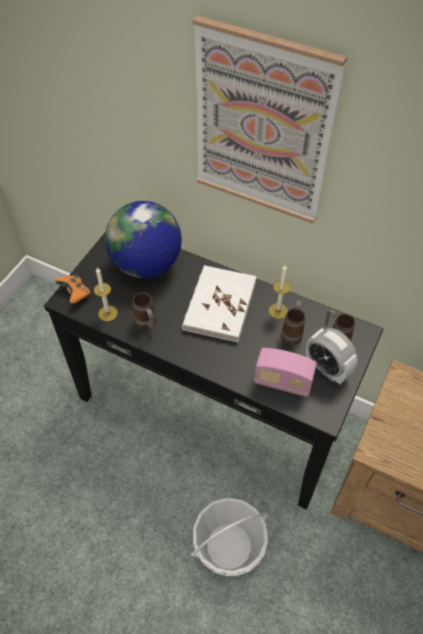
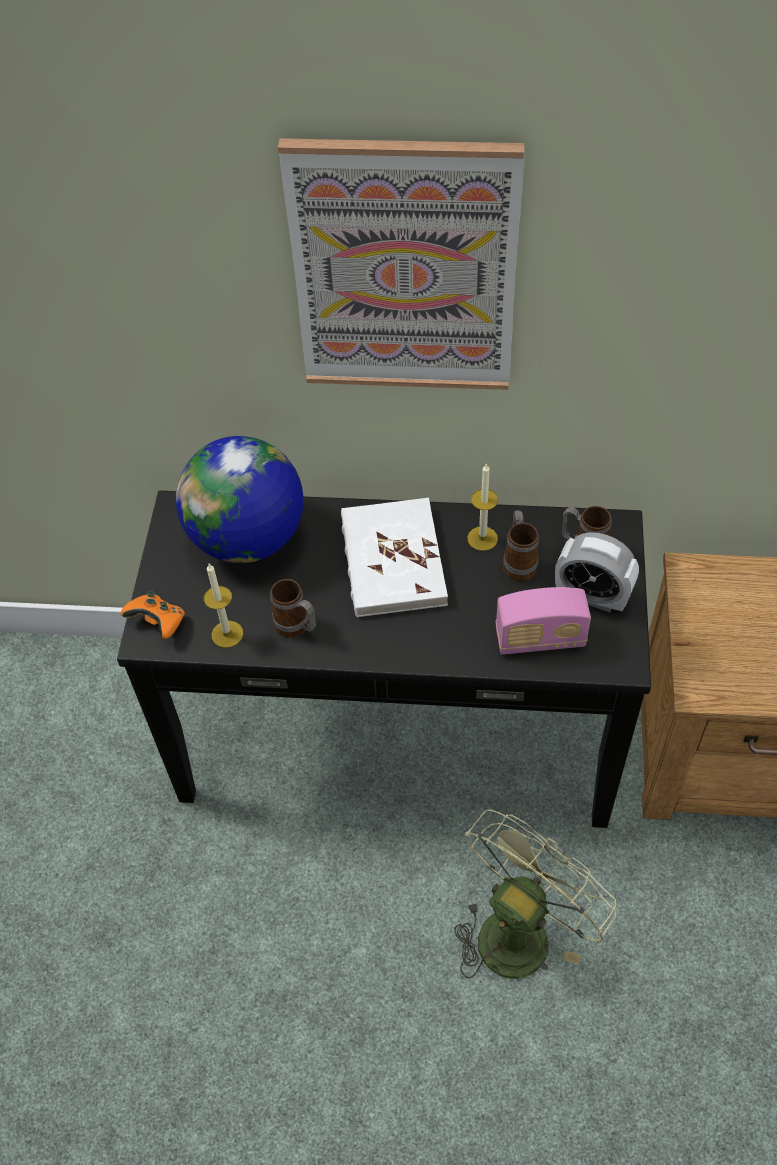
camera: 20 degrees left, 0 degrees up
basket [191,498,268,576] -> green fan [454,810,616,979]

